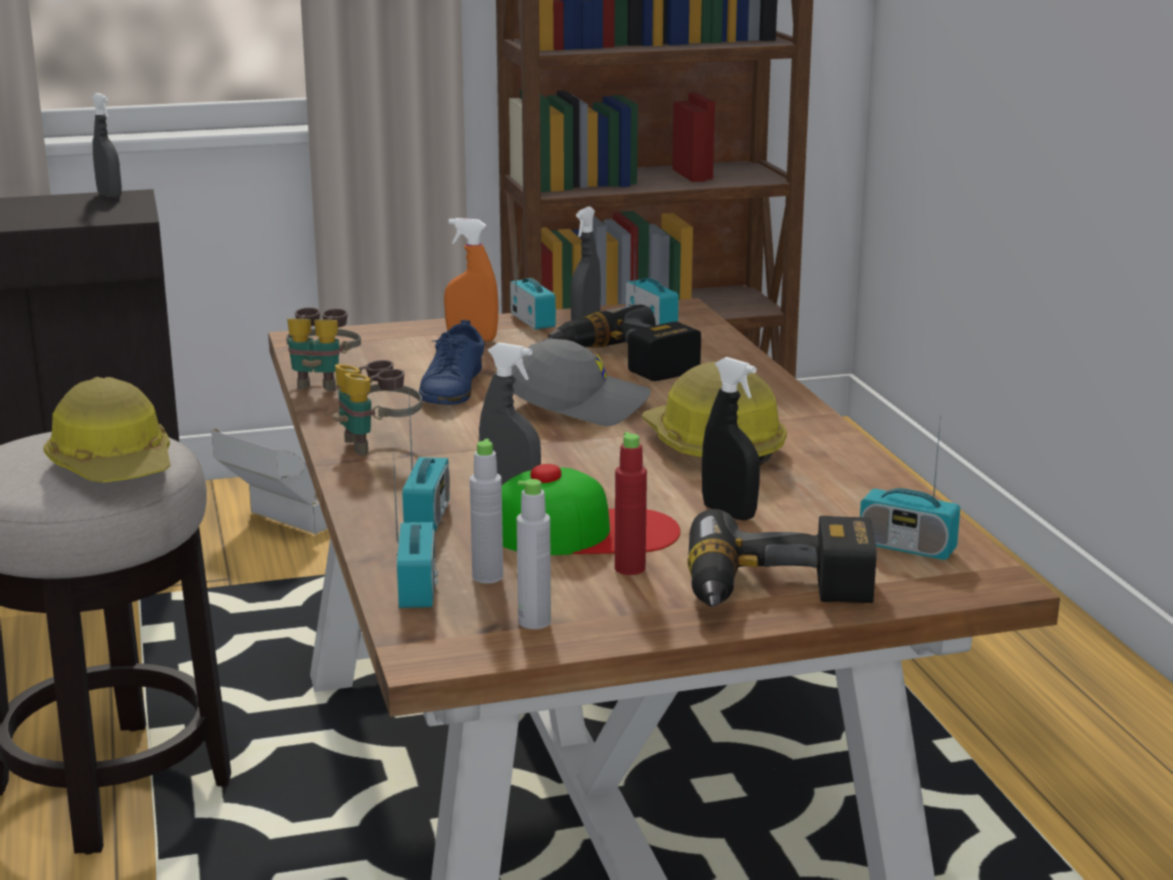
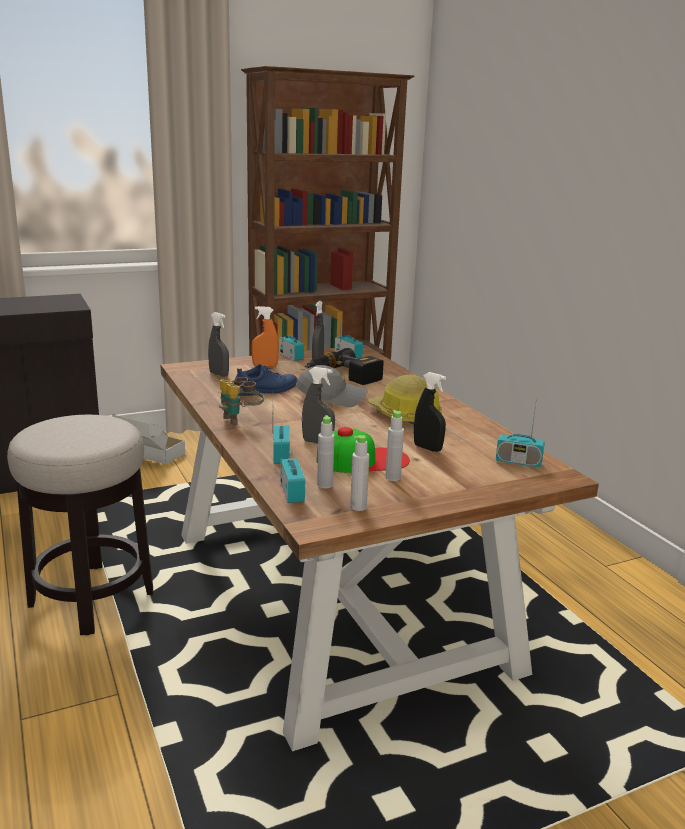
camera: 10 degrees left, 0 degrees up
hard hat [43,377,171,483] -> none
grey spray bottle [92,93,122,198] -> grey spray bottle moved to [208,312,229,377]
binoculars [286,307,361,391] -> none
blue shoe [419,320,484,405] -> blue shoe turned 120 degrees counterclockwise [233,364,298,396]
red bottle [615,432,647,575] -> grey bottle [385,410,404,481]
power drill [688,509,877,607] -> none

